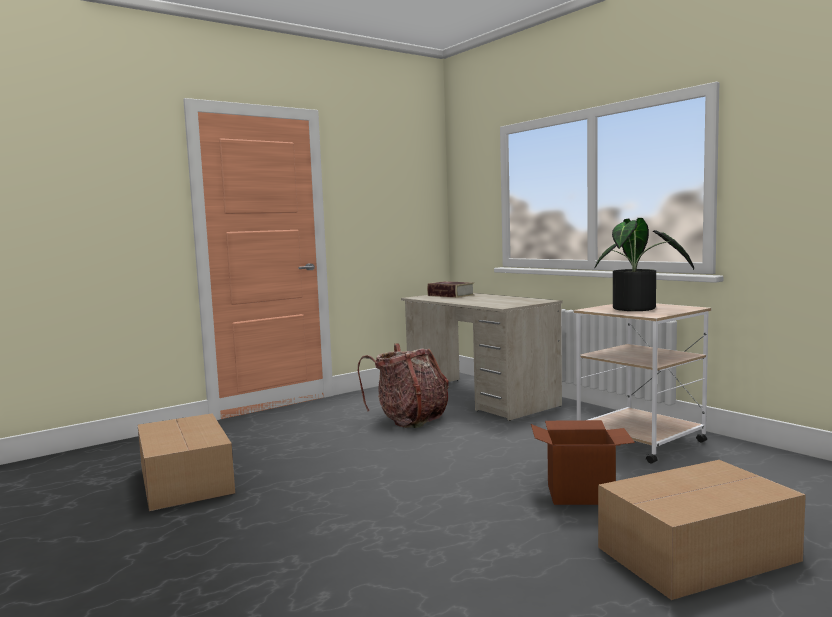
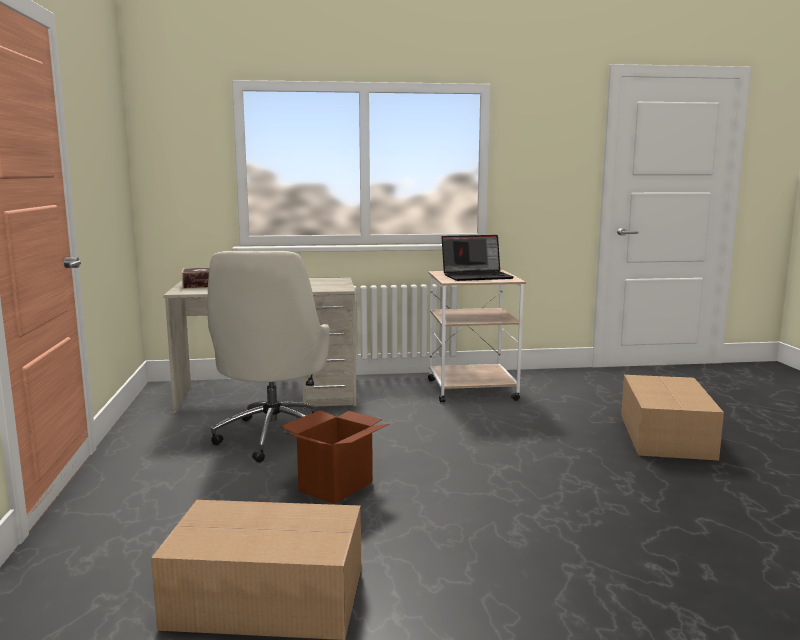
camera: 60 degrees left, 5 degrees up
backpack [358,344,449,428] -> beige office chair [207,251,330,462]
cardboard box [531,420,635,505] -> cardboard box moved to [280,410,389,504]
potted plant [594,218,694,311] -> laptop [442,235,514,281]

